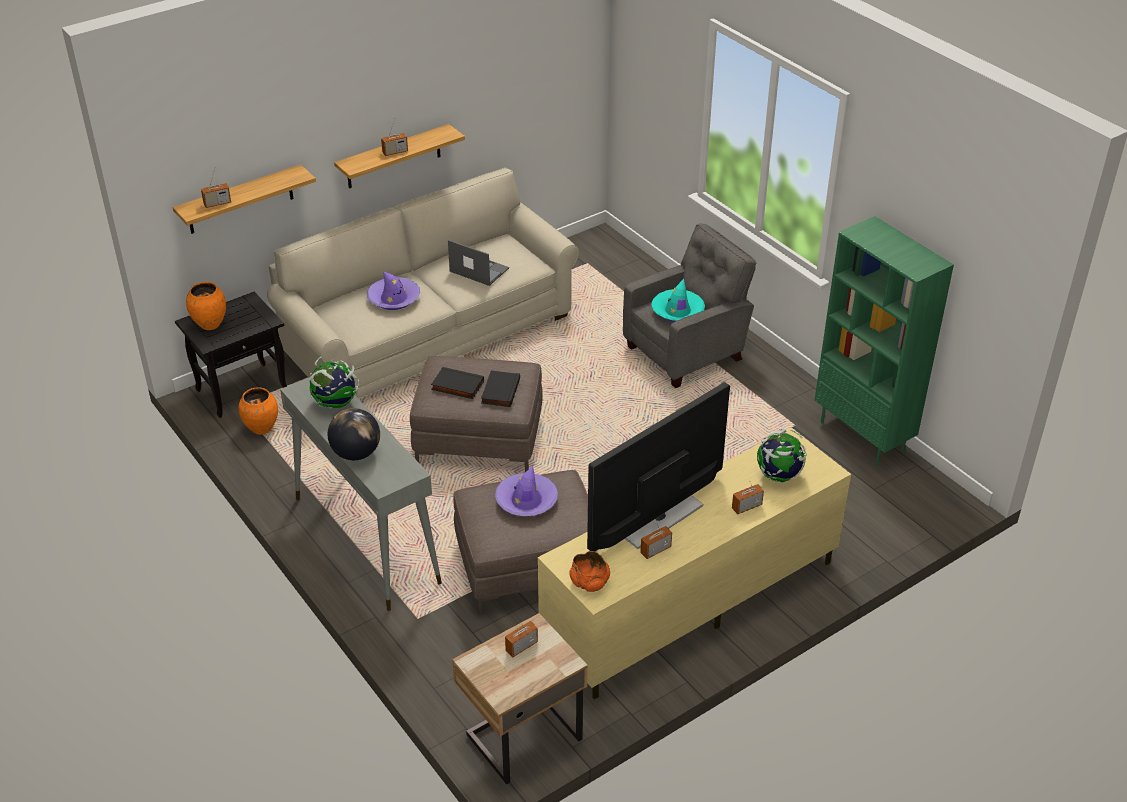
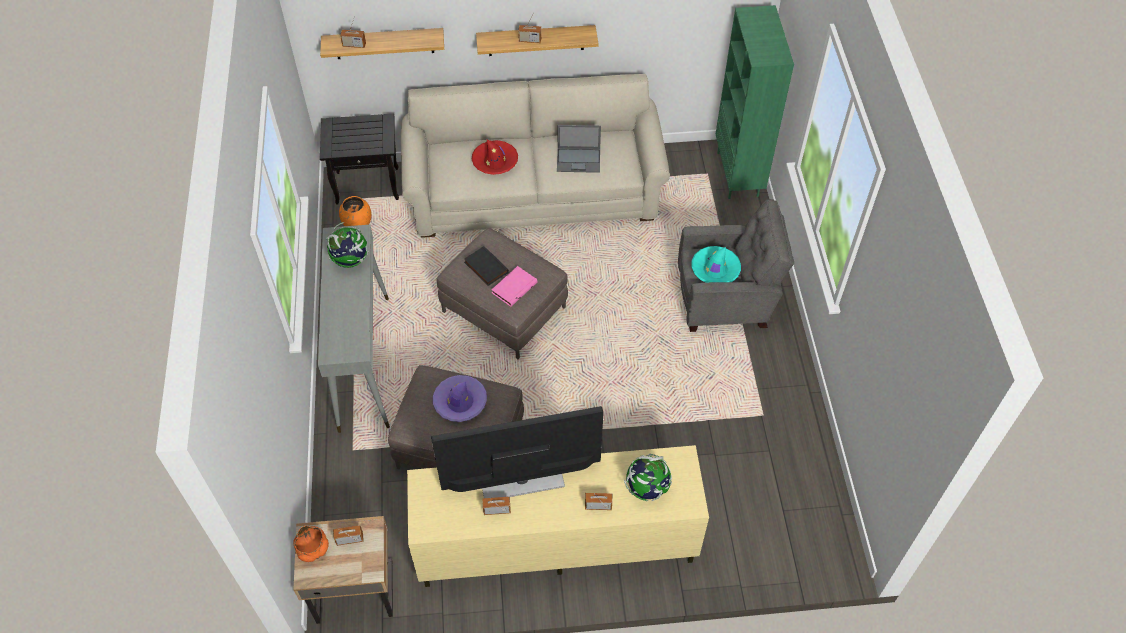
camera: 30 degrees right, 15 degrees up
orange vase [186,282,226,330] -> none
globe [328,408,380,460] -> none
purple hat [367,271,420,310] -> red hat [472,140,518,175]
laptop [448,240,509,286] -> laptop turned 120 degrees clockwise [557,125,601,173]
black book [481,370,520,407] -> pink book [491,266,537,307]
orange bowl [569,551,610,592] -> orange bowl moved to [293,525,329,562]
green bookcase [815,216,954,465] -> green bookcase moved to [716,5,794,199]

